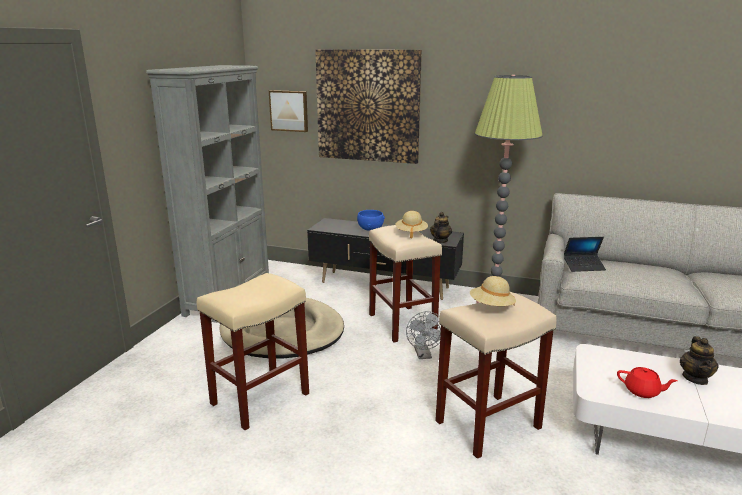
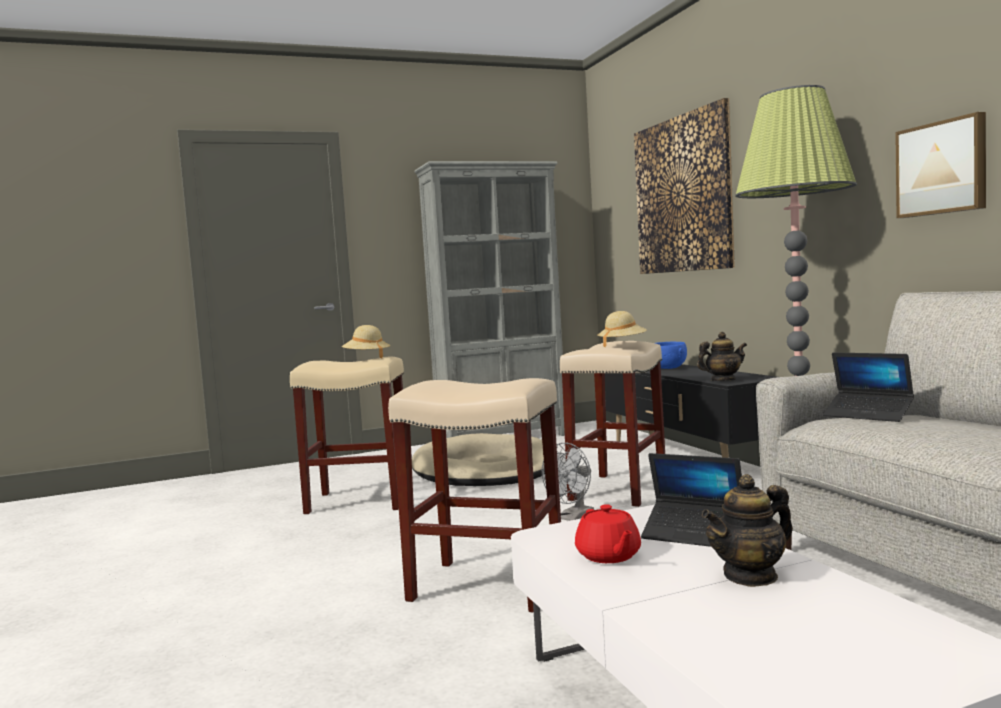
camera: 50 degrees right, 15 degrees down
picture [269,90,308,132] -> picture moved to [895,112,986,218]
beige hat [470,276,516,306] -> beige hat moved to [342,325,390,358]
none -> laptop [641,453,742,547]

